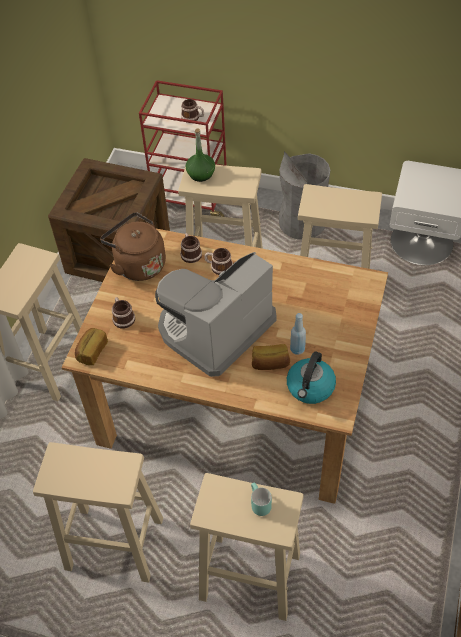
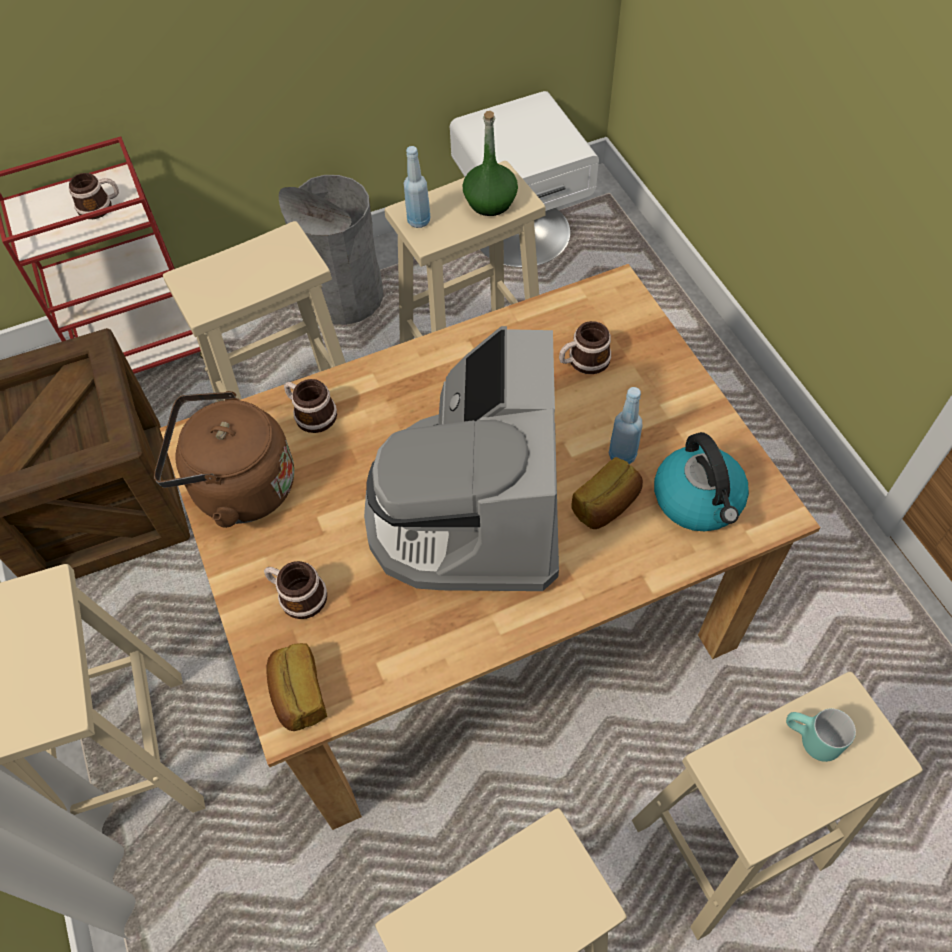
camera: 40 degrees left, 5 degrees up
green bottle [185,128,215,182] -> green bottle moved to [463,111,518,216]
mug [205,248,233,275] -> mug moved to [559,321,611,374]
none -> blue bottle [404,146,430,228]

